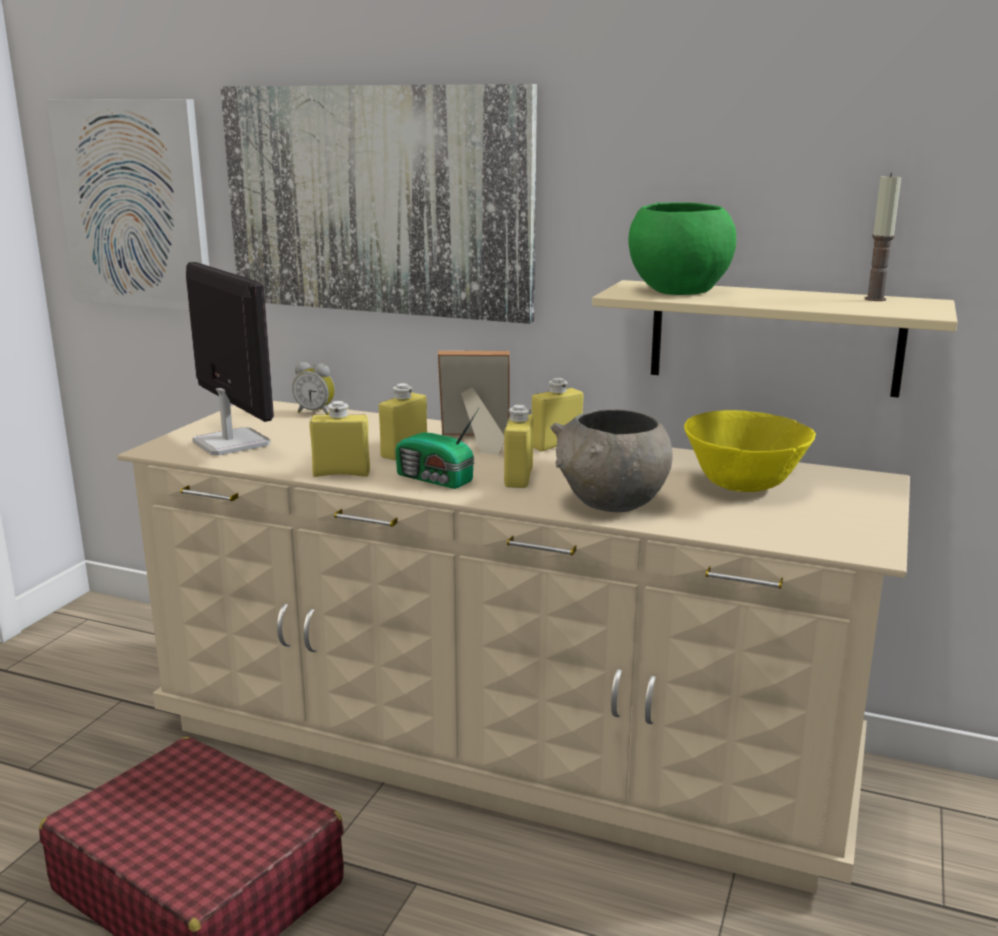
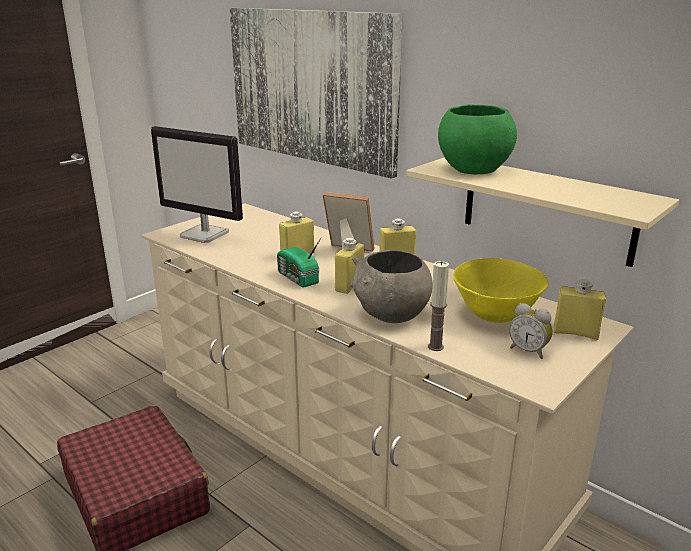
camera: 20 degrees right, 5 degrees up
picture [47,99,209,310] -> none
monitor [186,262,274,455] -> monitor turned 135 degrees clockwise [151,126,243,243]
alarm clock [292,362,335,415] -> alarm clock moved to [509,303,553,359]
yellow bottle [310,401,370,477] -> yellow bottle moved to [553,279,606,340]
candle [865,173,901,301] -> candle moved to [428,261,449,351]

